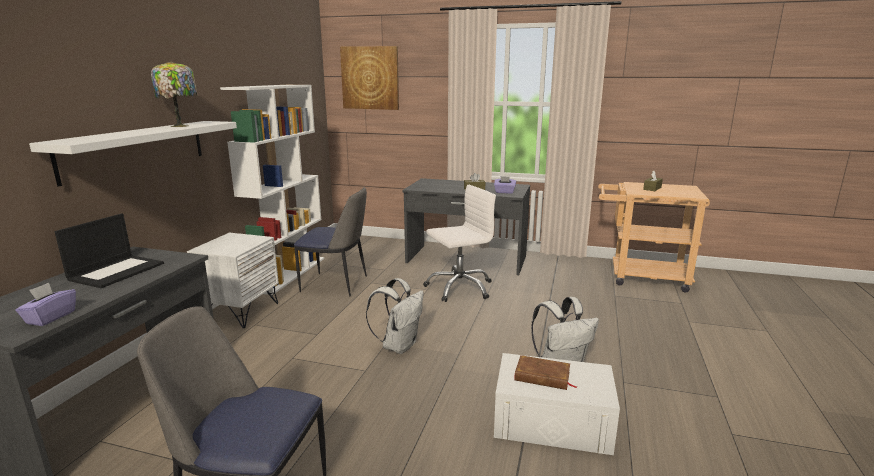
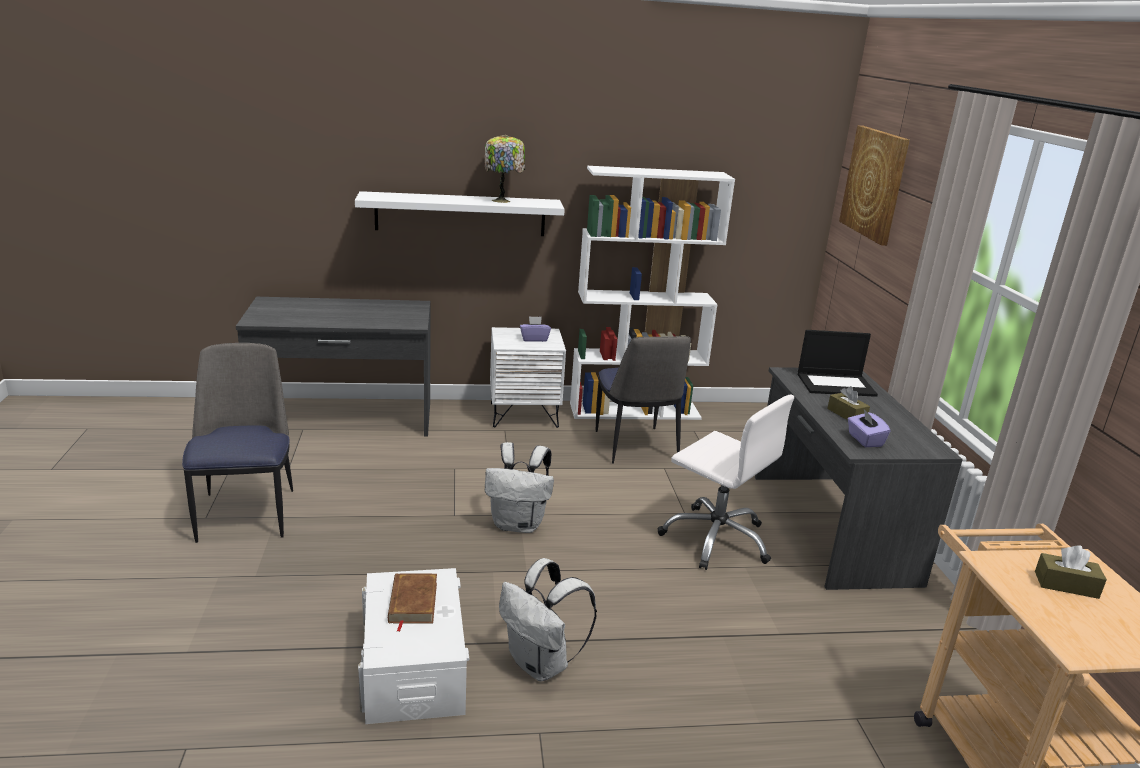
camera: 65 degrees right, 5 degrees up
purple tissue box [15,282,76,326] -> purple tissue box moved to [520,316,551,342]
laptop [55,214,164,288] -> laptop moved to [798,330,878,397]

